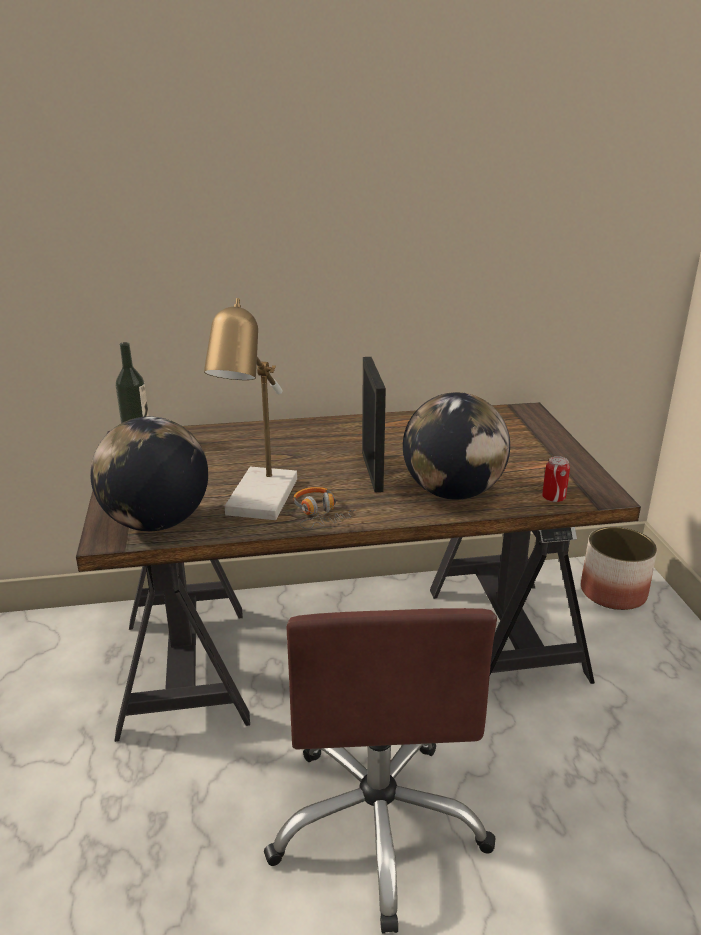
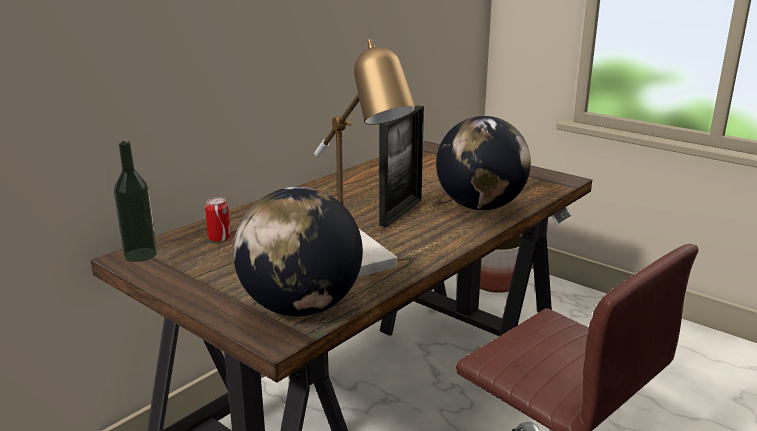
camera: 40 degrees left, 5 degrees down
headphones [293,487,355,529] -> none
picture frame [362,357,386,492] -> picture frame turned 75 degrees clockwise [379,105,424,227]
can [542,456,570,502] -> can moved to [205,197,231,242]

